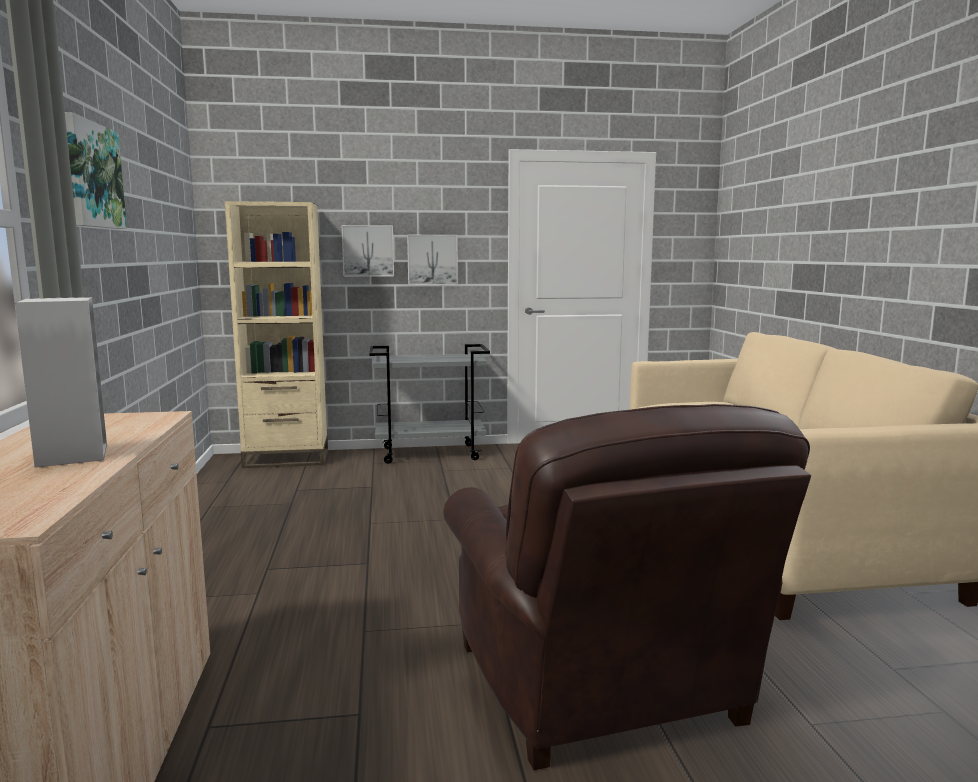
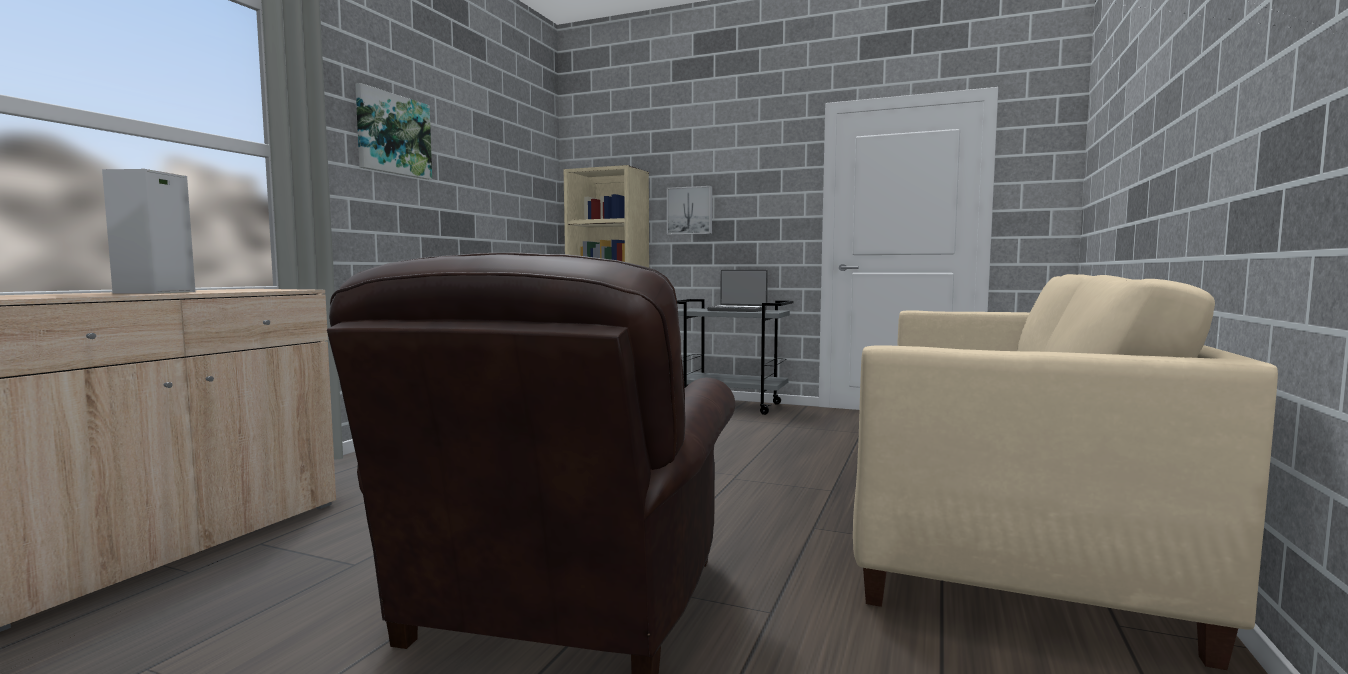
camera: 30 degrees right, 5 degrees down
picture [407,235,458,285] -> none
none -> laptop [707,270,768,312]

